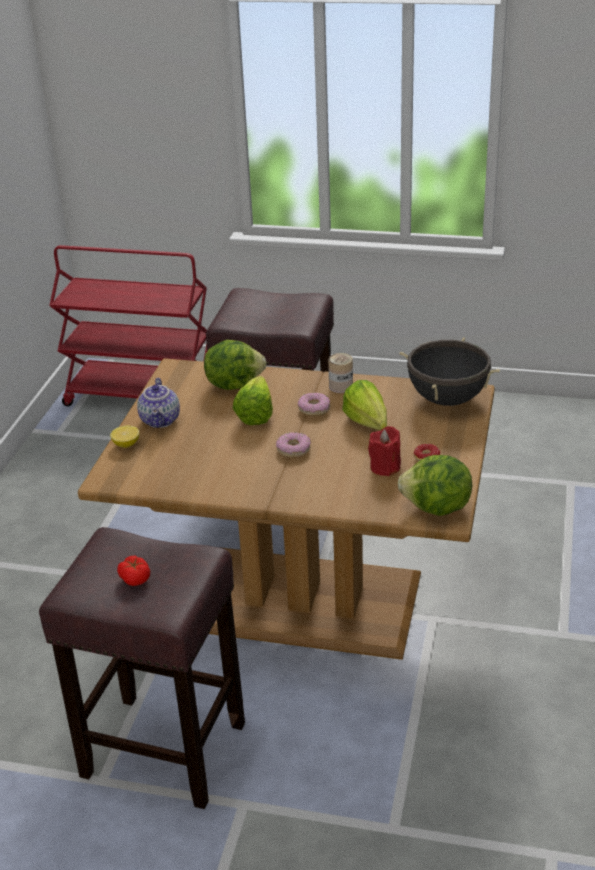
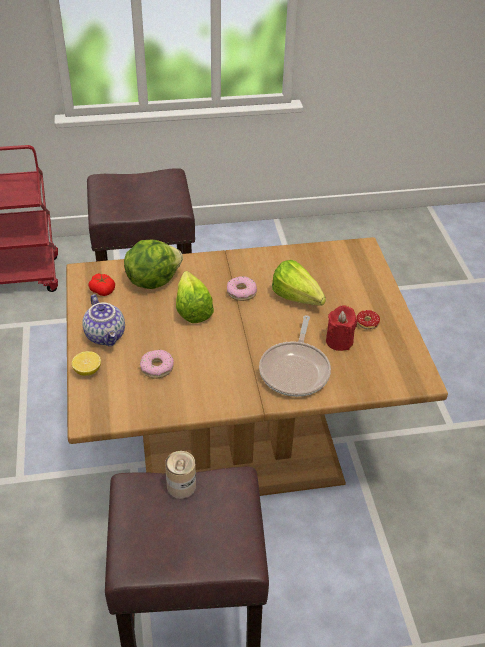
camera: 25 degrees left, 10 degrees up
tomato [117,556,150,586] -> tomato moved to [88,274,115,296]
donut [276,432,311,458] -> donut moved to [140,350,174,379]
can [328,353,353,393] -> can moved to [165,451,196,499]
lettuce [397,455,472,516] -> none
black cooking pot [400,337,500,406] -> none
none -> frying pan [259,315,331,397]

